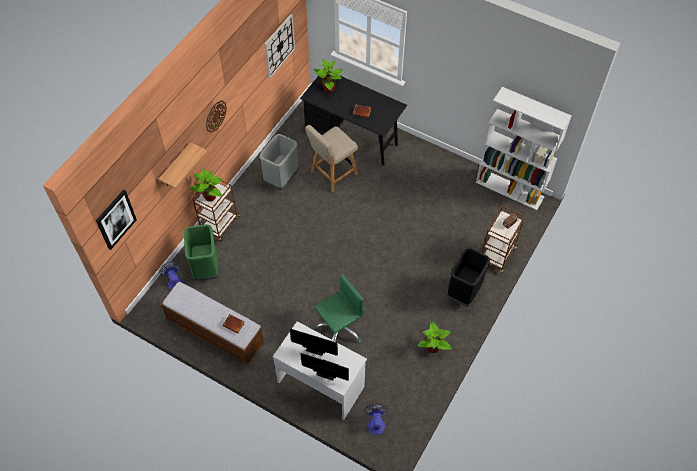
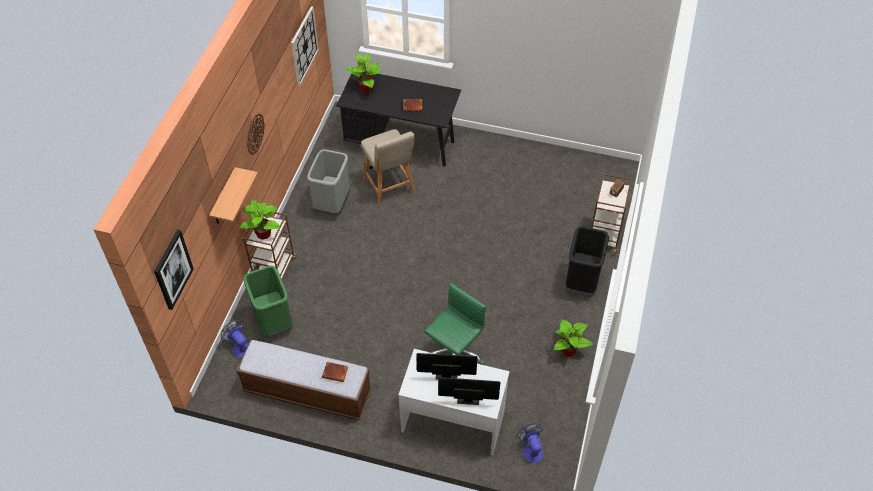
camera: 15 degrees left, 5 degrees down
beige chair [305,125,358,192] -> beige chair turned 60 degrees counterclockwise [361,129,415,206]
white bookcase [476,87,572,210] -> none

